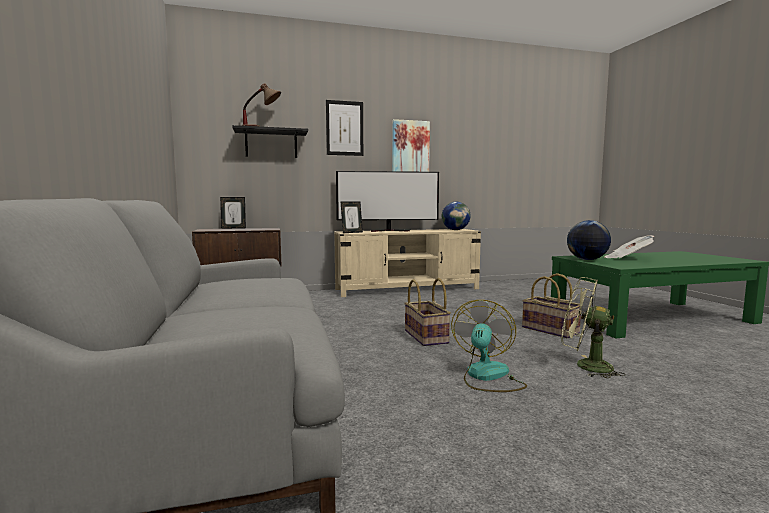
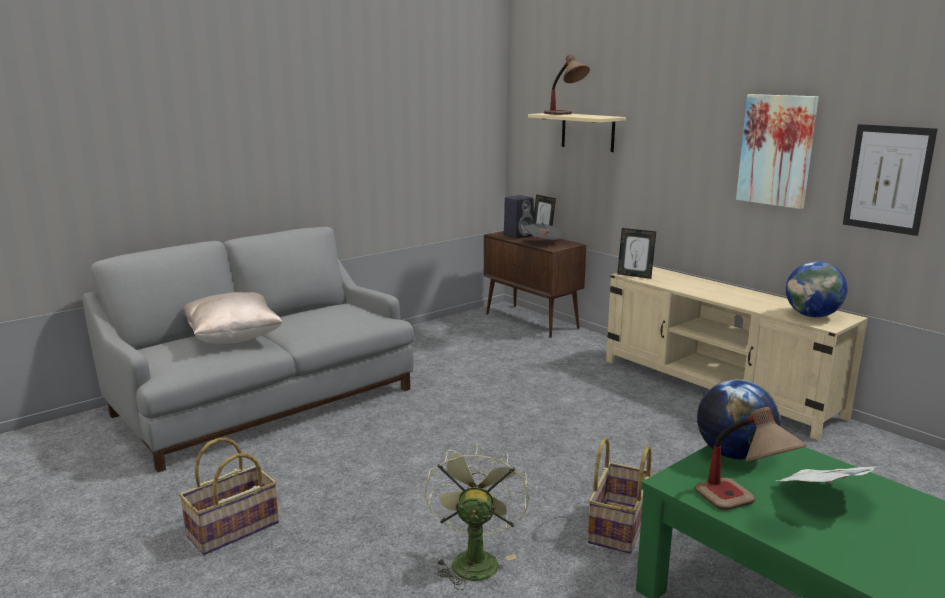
camera: 65 degrees right, 10 degrees up
black shelf [232,125,308,158] -> beige shelf [528,113,626,152]
picture [326,100,363,156] -> picture moved to [843,124,938,236]
television [336,171,439,232] -> none
basket [404,278,451,346] -> basket moved to [179,438,279,555]
fan [451,300,527,392] -> none
none -> beige pillow [183,292,282,344]
none -> black speaker [504,195,534,238]
none -> newspaper [522,223,564,239]
none -> table lamp [695,407,807,510]

